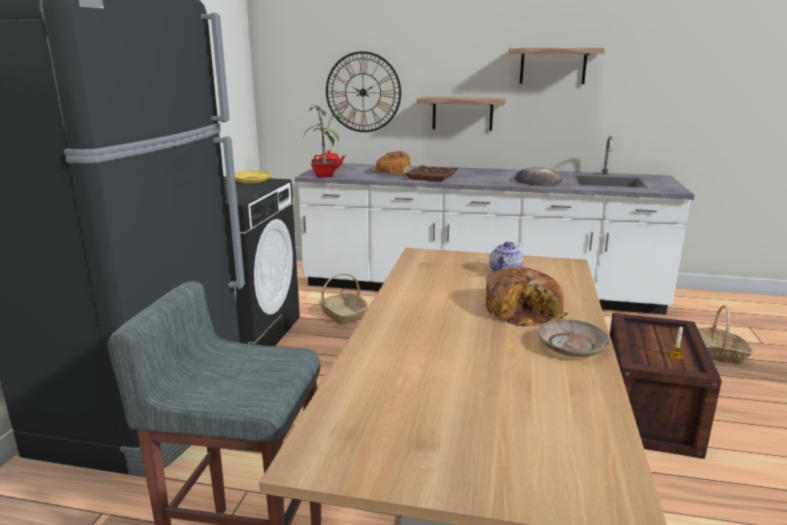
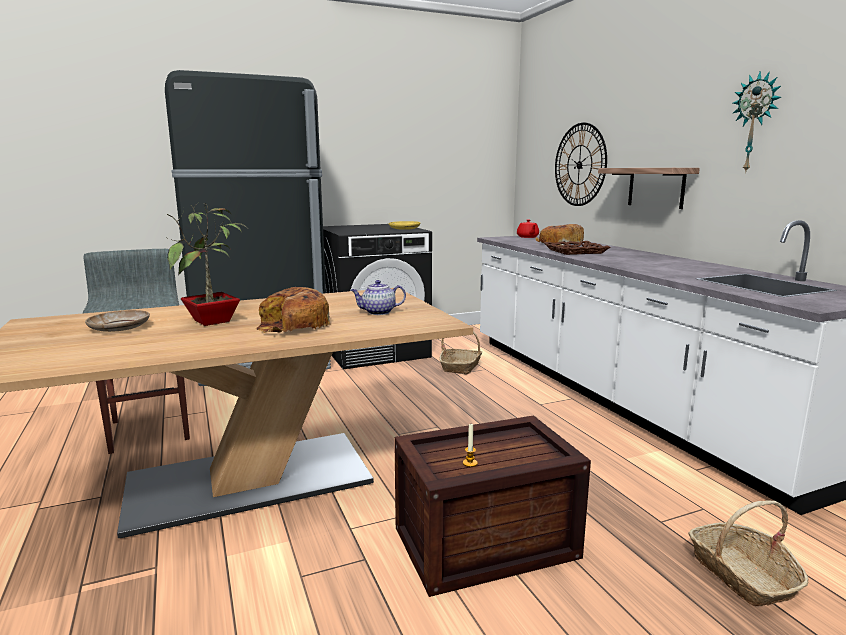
camera: 55 degrees right, 5 degrees down
potted plant [303,104,345,177] -> potted plant moved to [167,203,247,326]
shelf [508,48,605,84] -> wall clock [733,71,781,173]
bread [515,167,562,185] -> none
beige plate [538,319,610,357] -> beige plate moved to [85,310,150,332]

